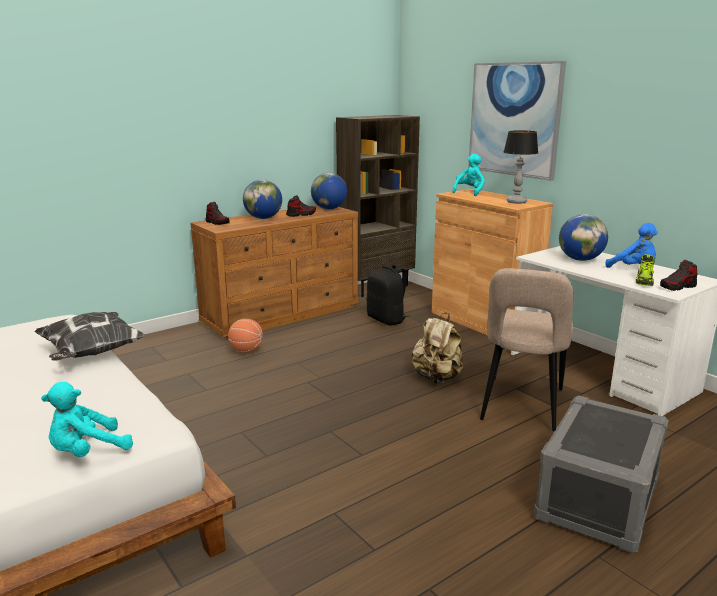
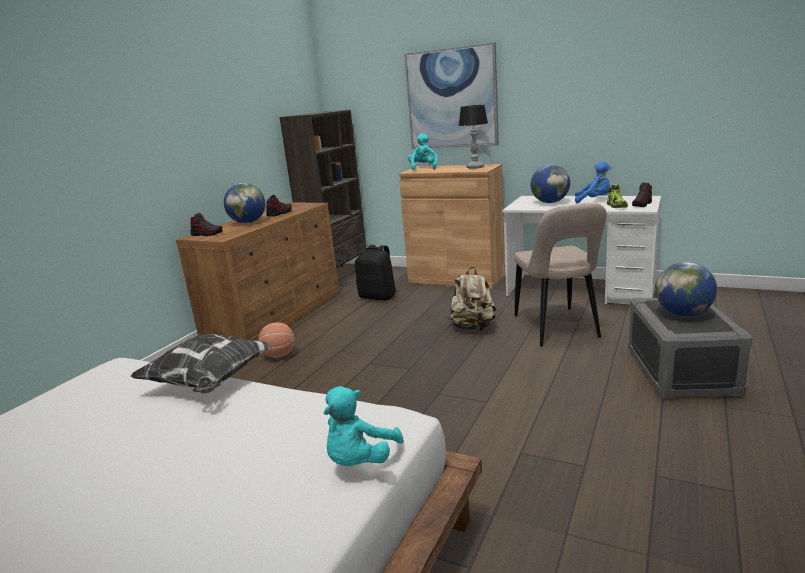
camera: 25 degrees left, 0 degrees up
globe [311,173,347,210] -> globe moved to [656,262,717,316]

